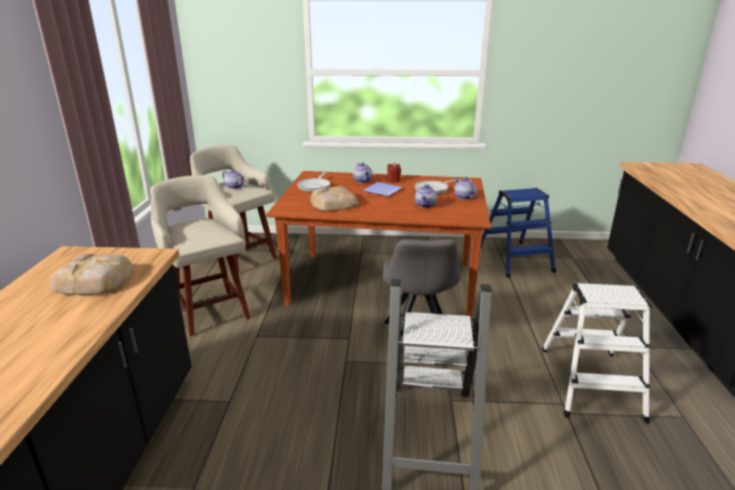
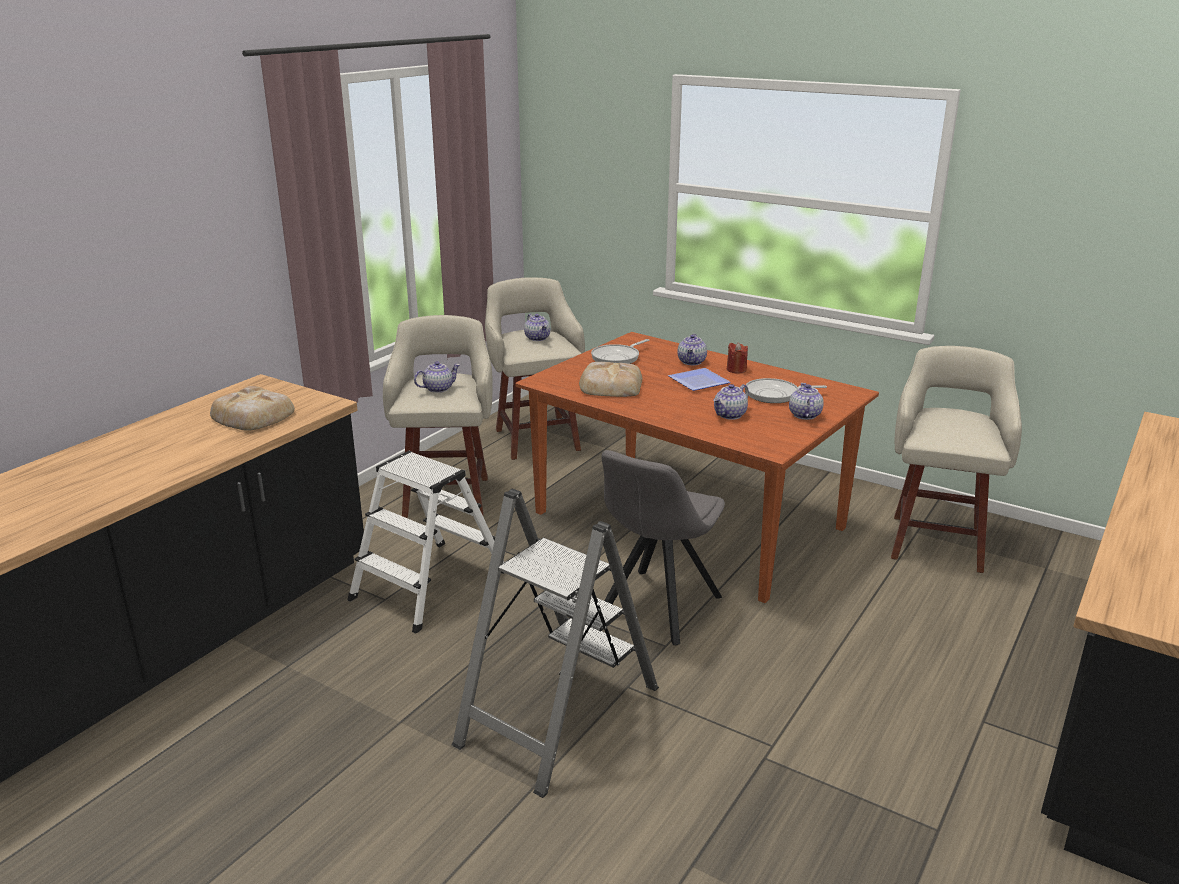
camera: 30 degrees right, 0 degrees up
blue step ladder [481,188,556,278] -> beige stool [891,346,1022,573]
white step ladder [542,282,652,424] -> white step ladder moved to [347,451,504,633]
none -> teapot [414,361,460,393]

